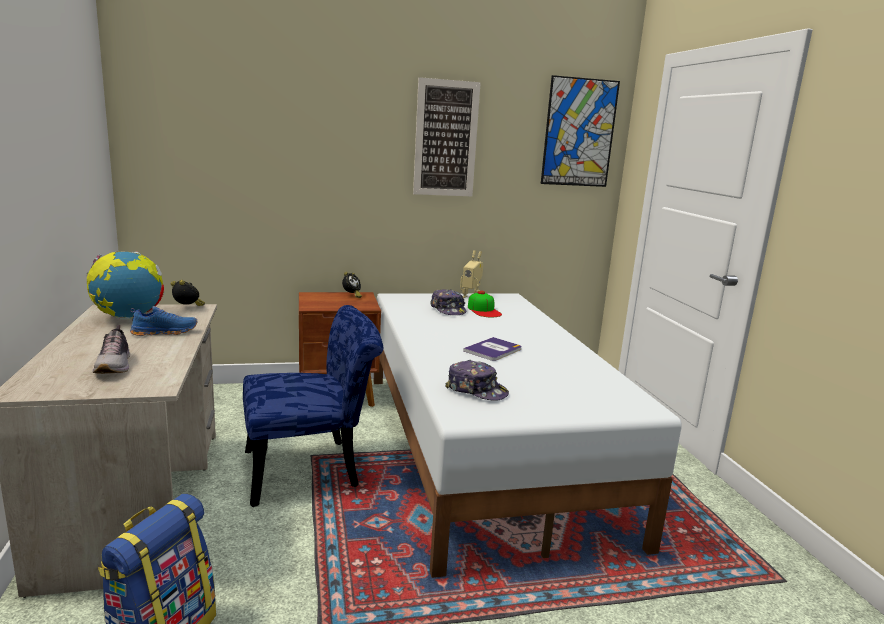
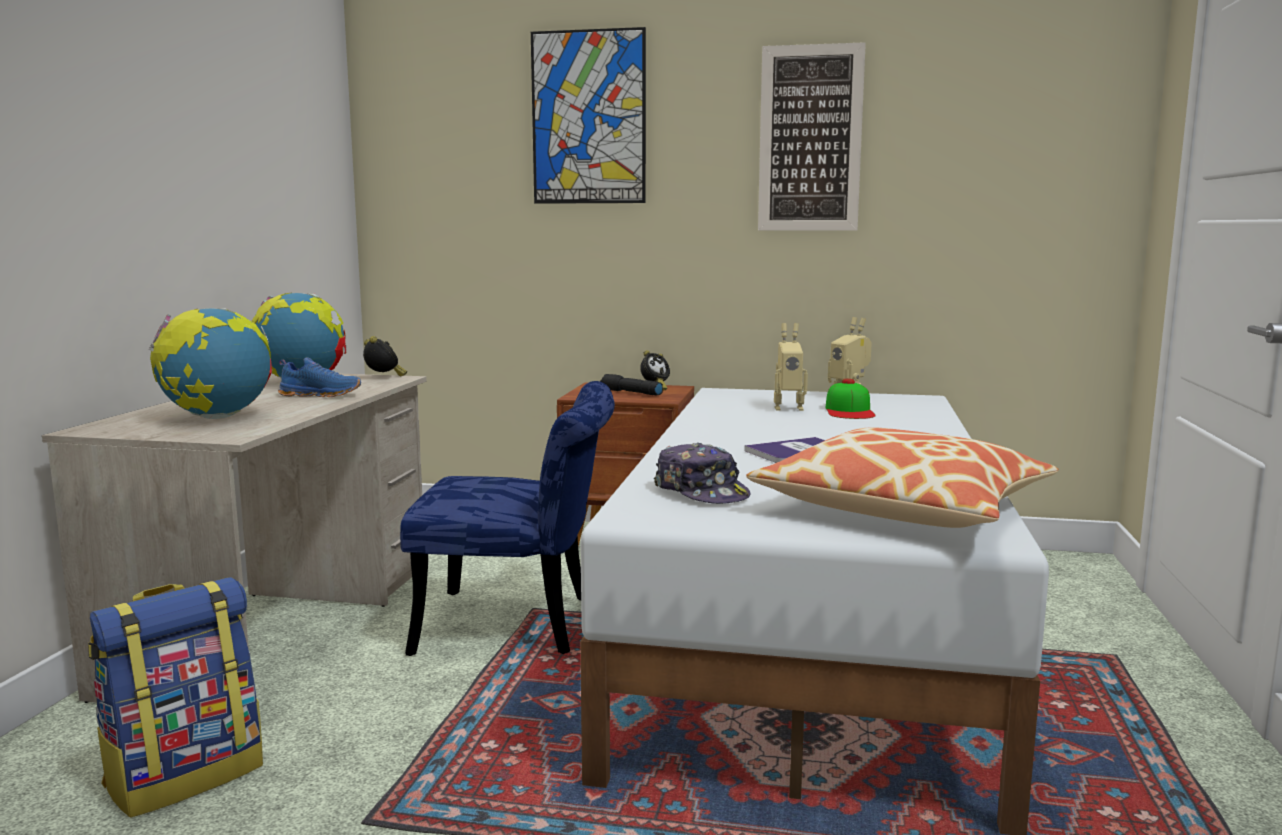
camera: 25 degrees right, 5 degrees down
shoe [92,325,130,374] -> globe [149,308,272,419]
cap [431,289,466,315] -> toy robot [774,323,808,411]
picture [541,75,620,187] -> picture moved to [531,27,646,204]
none -> black flashlight [600,374,663,395]
none -> pillow [746,427,1059,528]

